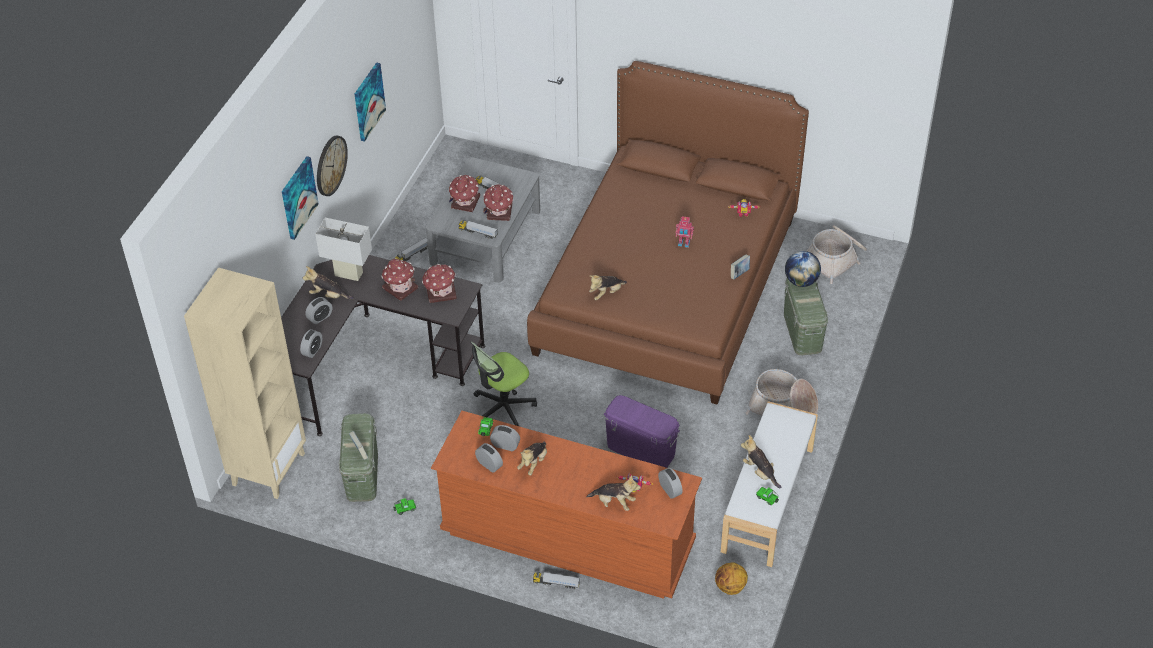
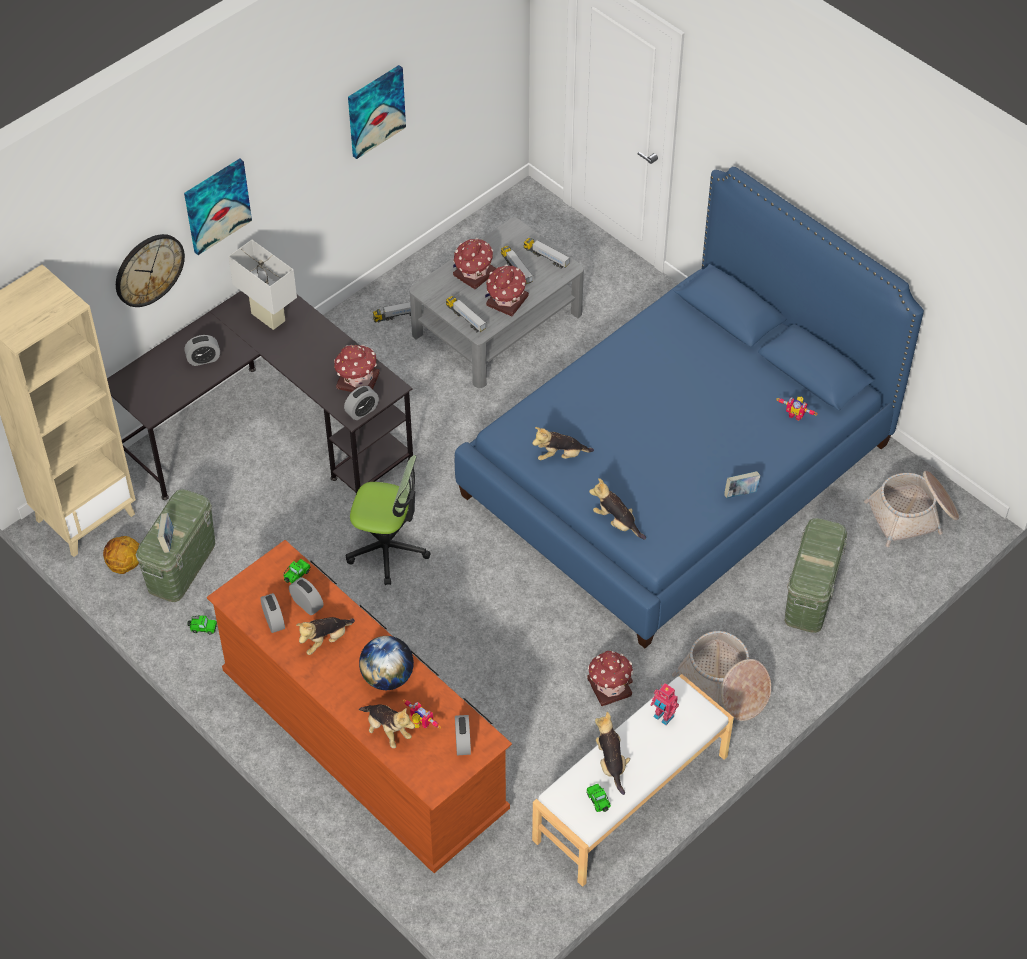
camera: 25 degrees right, 5 degrees up
alarm clock [300,329,322,358] -> alarm clock moved to [344,385,379,420]
plush toy [303,266,354,299] -> plush toy moved to [589,478,646,539]
wall clock [317,136,348,196] -> wall clock moved to [116,234,185,307]
toy house [381,258,418,301] -> toy house moved to [587,651,633,706]
office chair [471,342,537,427] -> office chair turned 150 degrees counterclockwise [346,455,431,585]
brown bed [527,61,809,405] -> blue bed [455,167,924,648]
toy truck [533,572,580,589] -> toy truck moved to [523,238,570,269]
purple storage box [604,395,680,468] -> none
toy robot [676,216,694,248] -> toy robot moved to [650,683,679,725]
basketball [715,562,748,595] -> basketball moved to [103,536,139,574]
globe [785,251,821,287] -> globe moved to [359,636,414,690]

